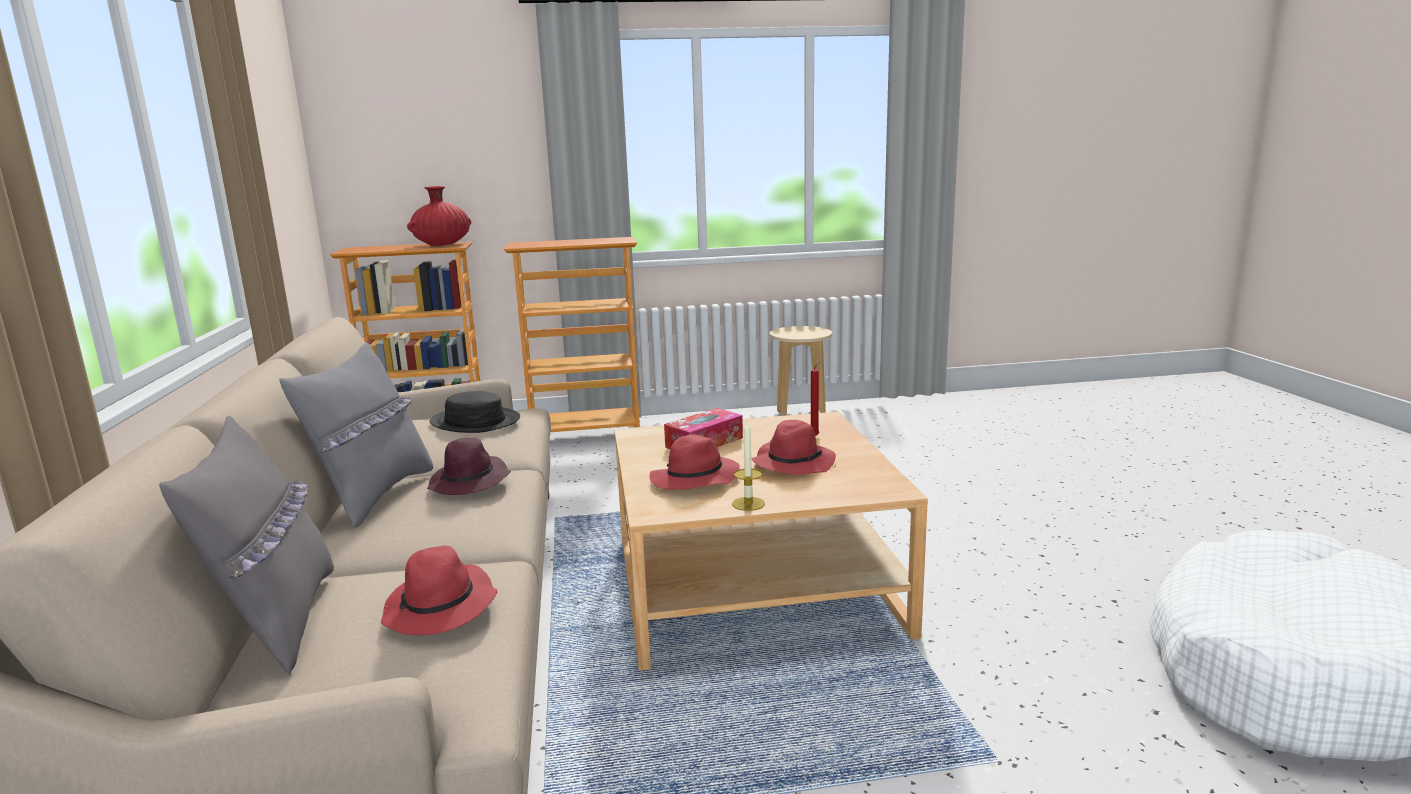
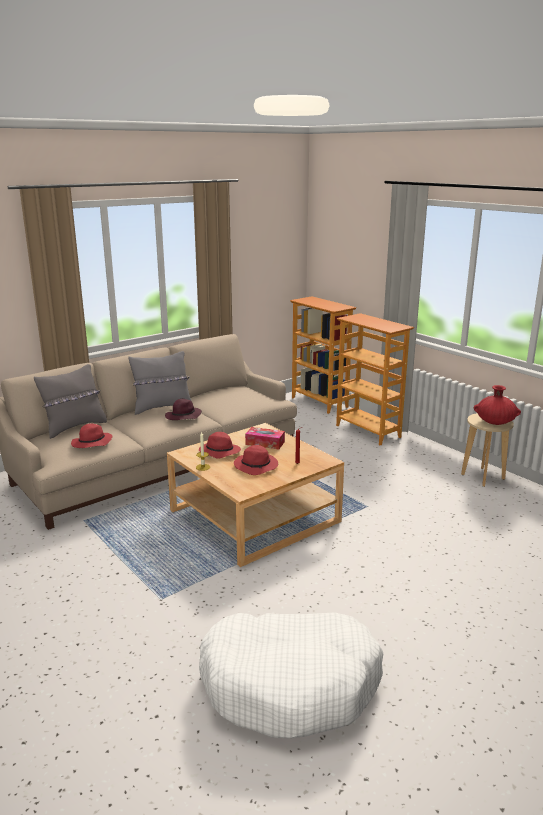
camera: 60 degrees right, 5 degrees up
red vase [407,186,471,246] -> red vase moved to [474,385,521,425]
black hat [429,391,520,433] -> none

